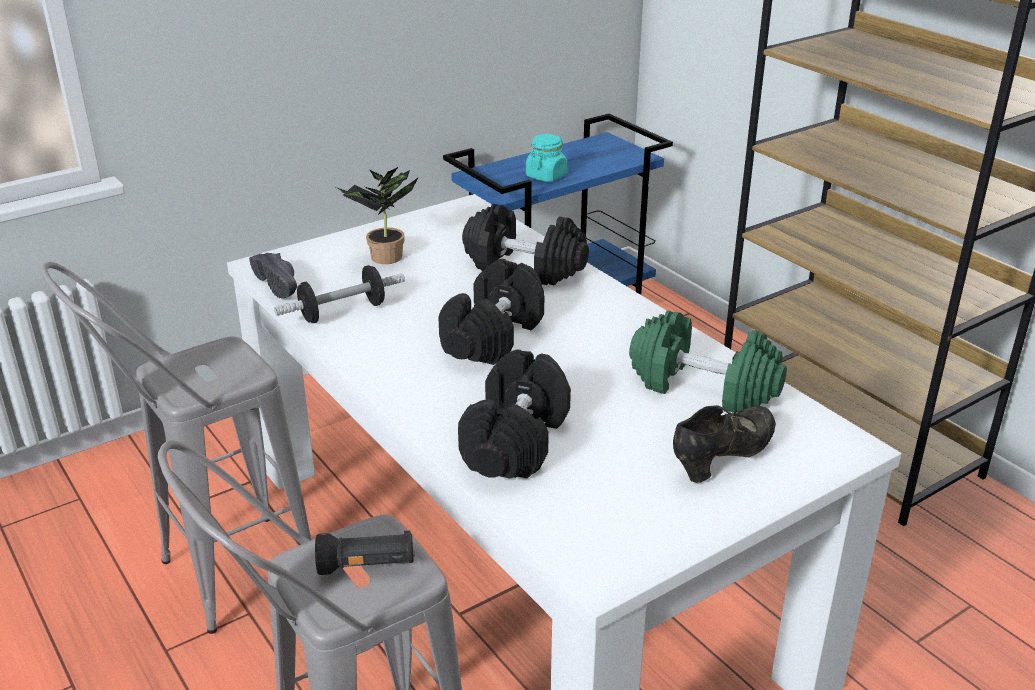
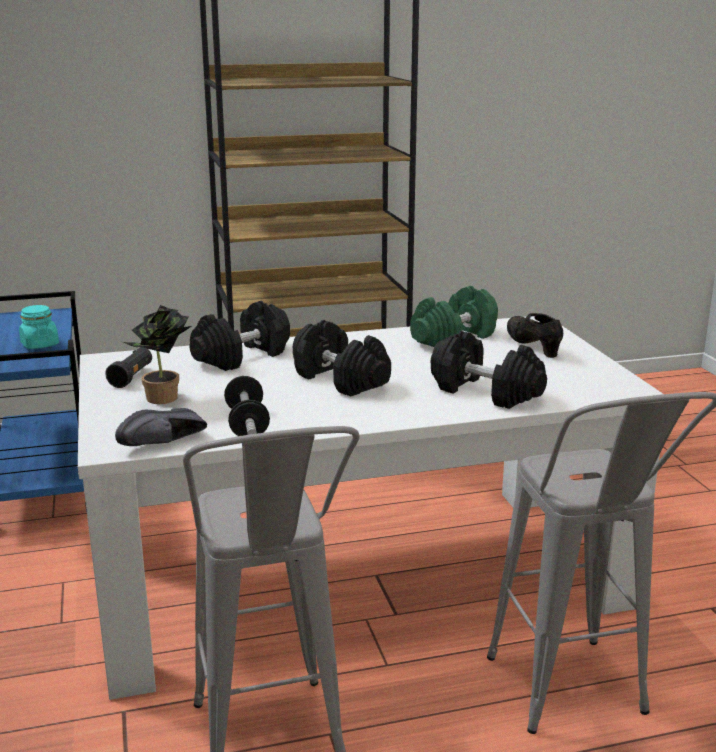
camera: 70 degrees left, 10 degrees down
black shoe [249,253,297,298] -> black shoe turned 150 degrees clockwise [115,408,207,446]
black flashlight [315,530,415,575] -> black flashlight moved to [105,348,152,388]

